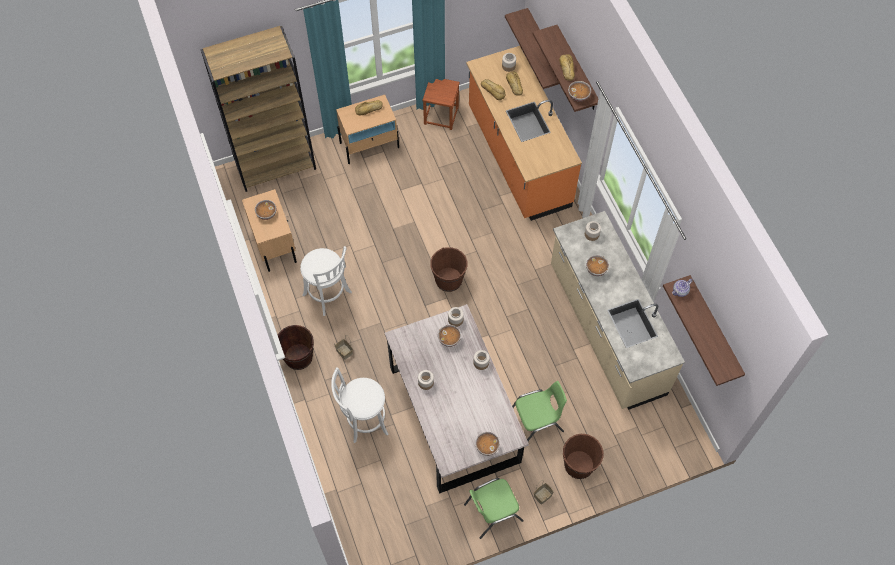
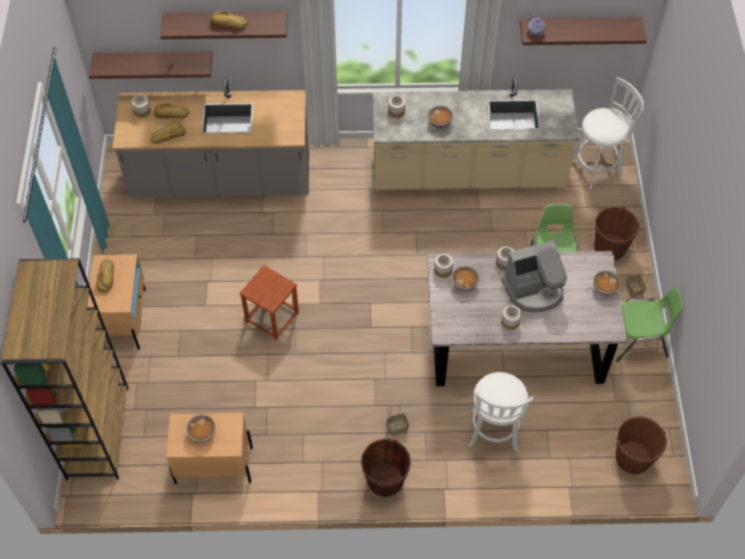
camera: 70 degrees left, 5 degrees down
white stool [300,246,352,316] -> white stool moved to [573,77,644,189]
brown stool [423,79,460,130] -> brown stool moved to [239,265,299,340]
brown bucket [430,247,468,292] -> brown bucket moved to [616,417,667,474]
green chair [464,478,524,539] -> green chair turned 90 degrees counterclockwise [616,287,683,362]
orange counter [466,46,582,221] -> grey counter [112,78,309,197]
bowl [568,81,591,102] -> none
none -> coffee machine [501,240,567,312]

